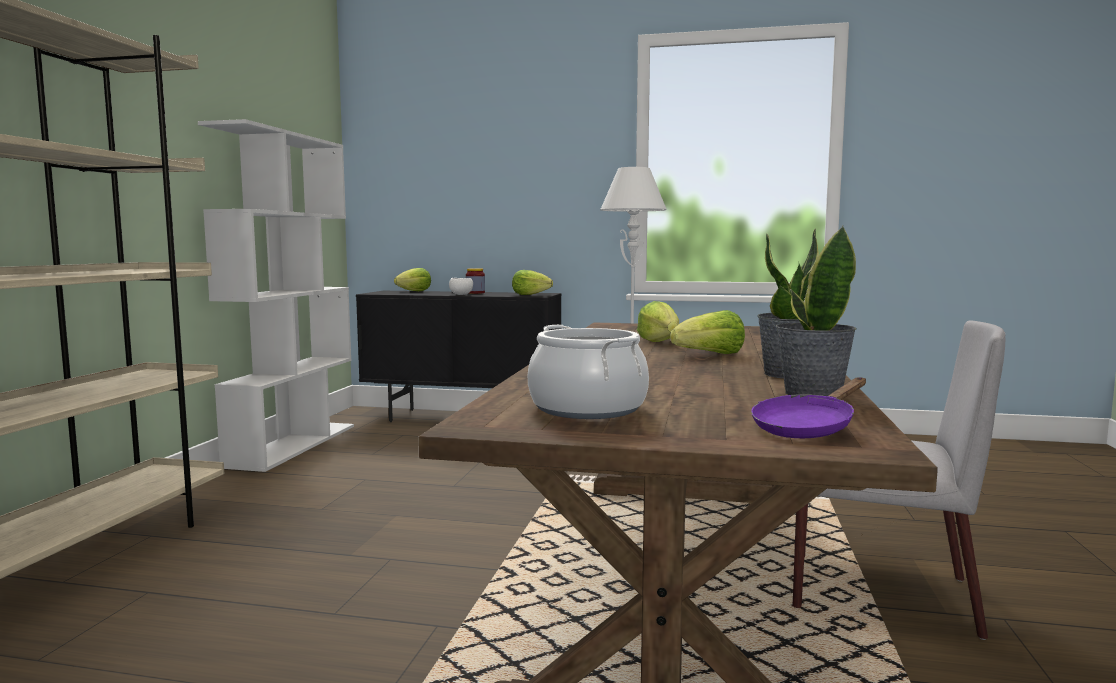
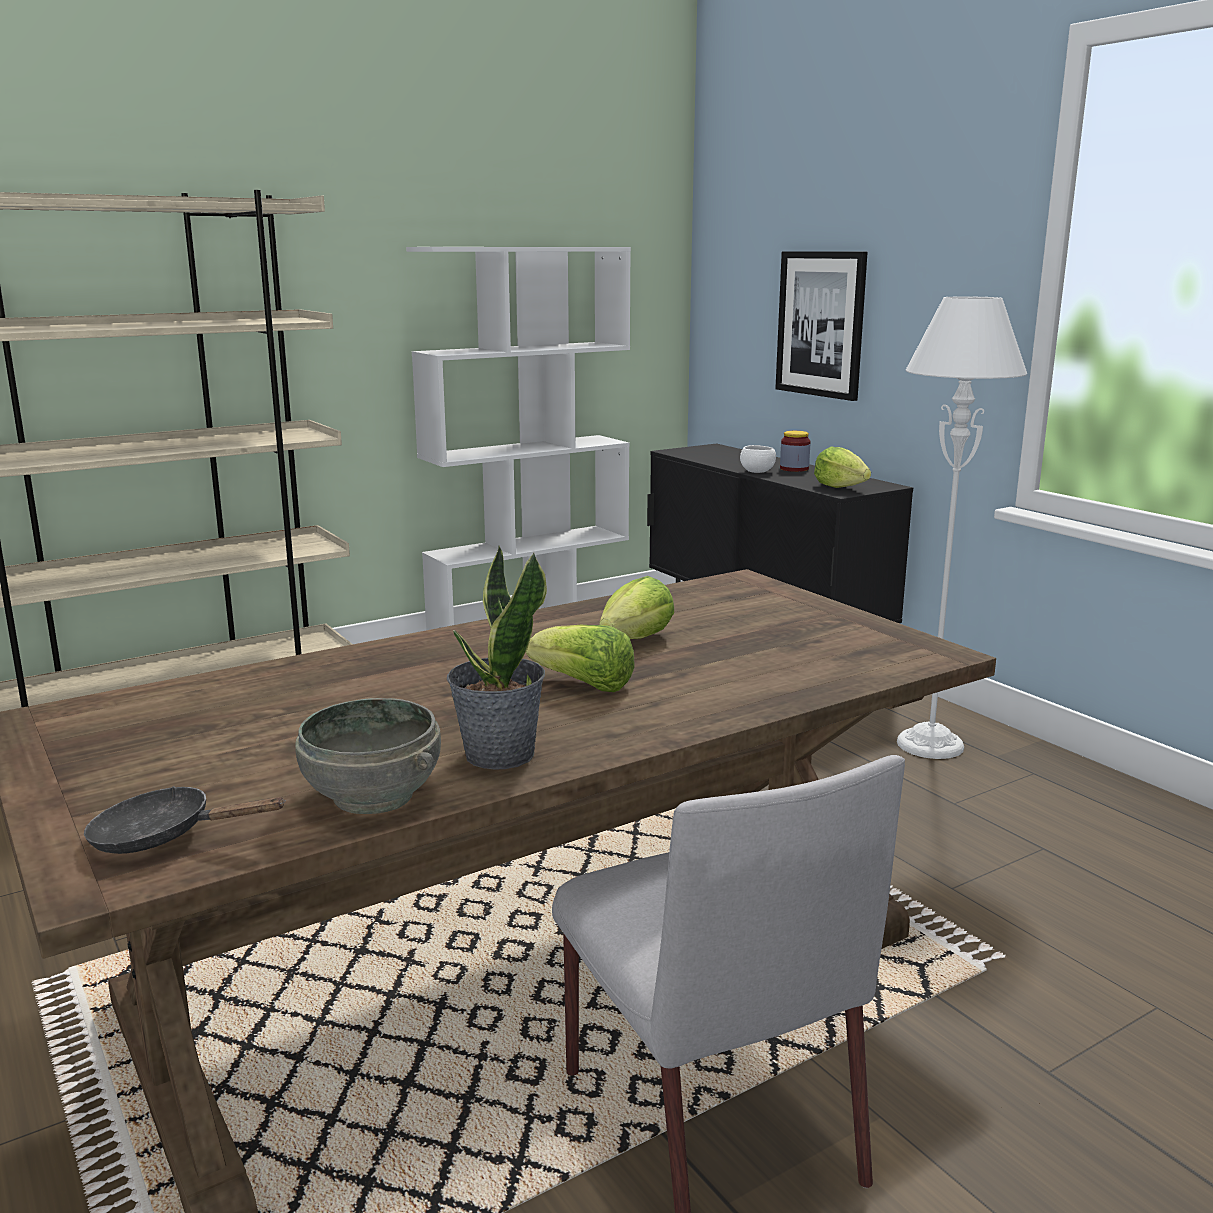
camera: 45 degrees right, 10 degrees up
lettuce [394,268,431,291] -> none
cooking pot [528,325,649,419] -> none
purple frying pan [751,377,866,438] -> black frying pan [84,786,286,854]
potted plant [776,225,857,396] -> grey bowl [295,698,441,814]
none -> picture [775,251,868,401]

